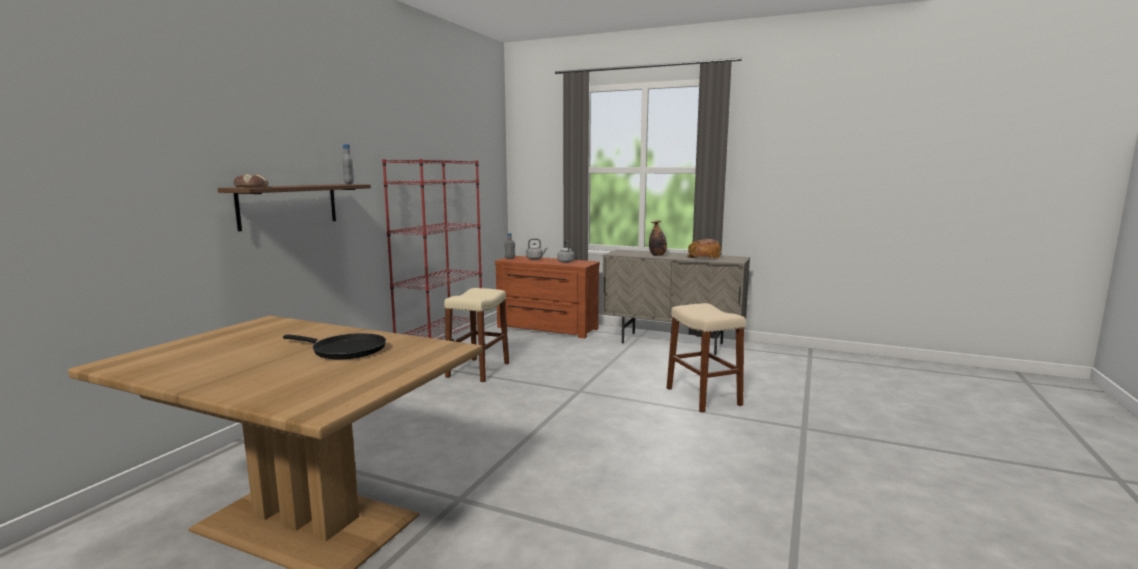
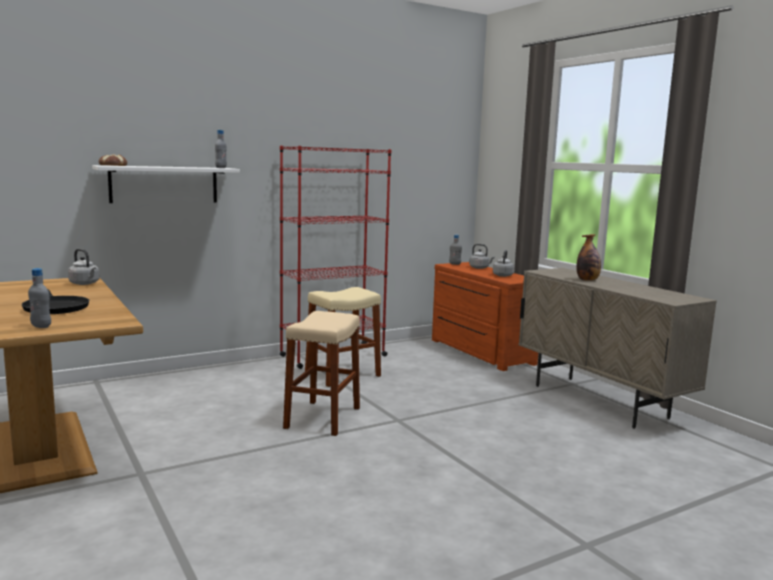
camera: 35 degrees right, 0 degrees up
brown shelf [217,184,371,231] -> white shelf [92,165,240,203]
beige stool [667,303,746,413] -> beige stool moved to [283,311,360,436]
bread [685,239,721,259] -> none
none -> grey bottle [28,268,51,328]
none -> grey kettle [68,249,99,285]

